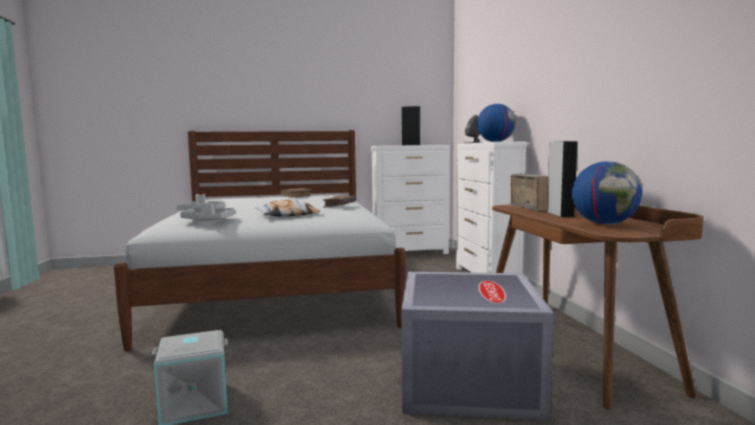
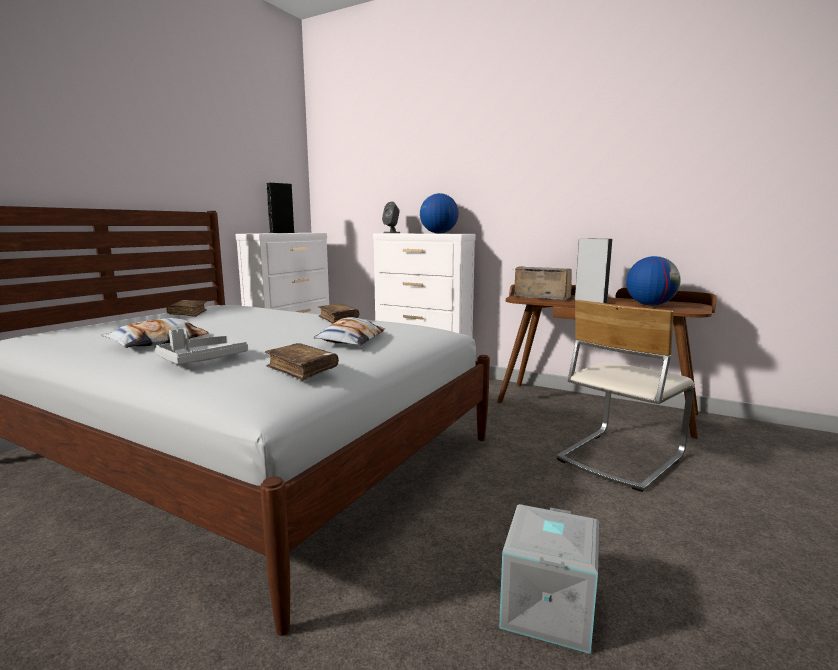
camera: 50 degrees left, 5 degrees up
grey tray [180,204,235,221] -> brown book [265,343,339,381]
grey storage box [401,272,554,421] -> beige chair [556,300,695,492]
none -> pillow [101,318,209,348]

